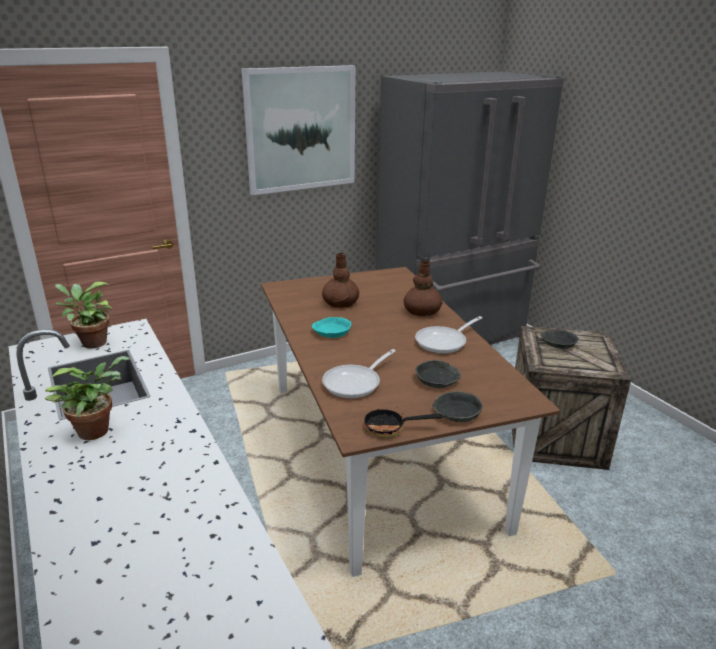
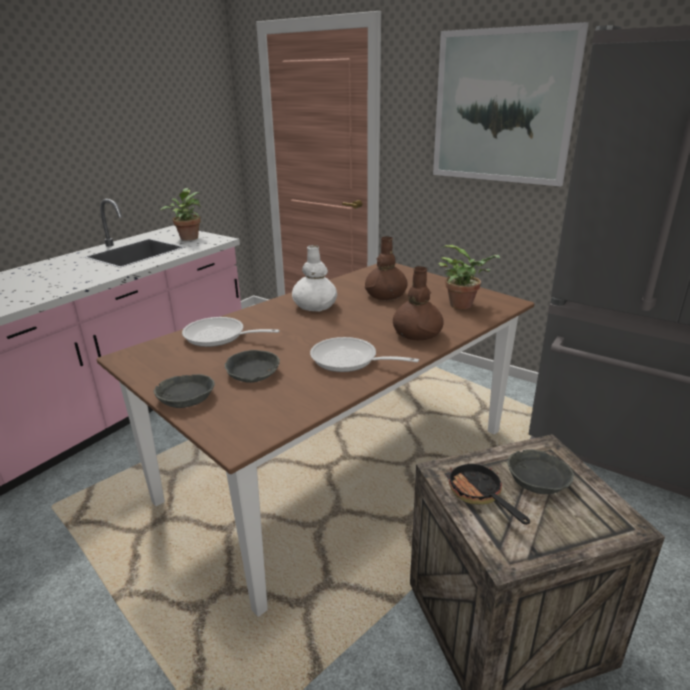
camera: 65 degrees right, 0 degrees up
potted plant [45,356,130,440] -> potted plant moved to [438,245,500,309]
turquoise bowl [312,317,351,338] -> white vase [292,245,337,312]
frying pan [364,407,443,438] -> frying pan moved to [447,463,530,525]

